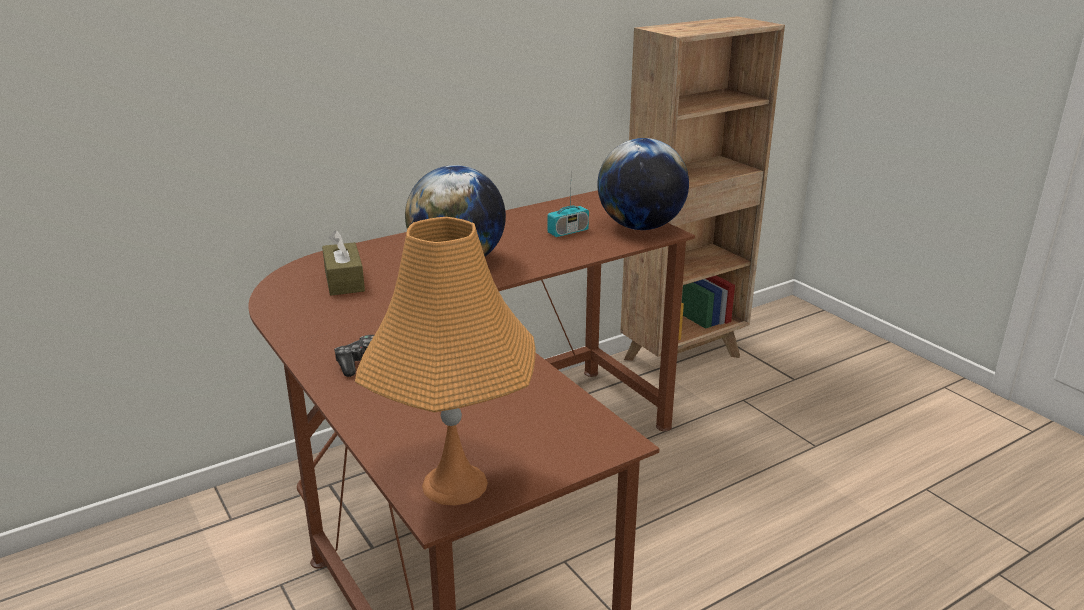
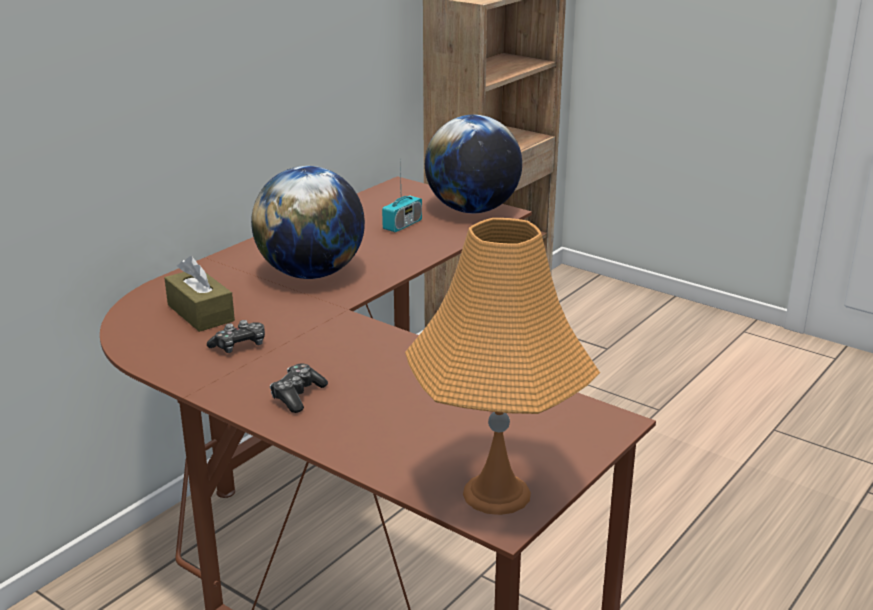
camera: 20 degrees left, 0 degrees up
none -> game controller [207,320,265,353]

